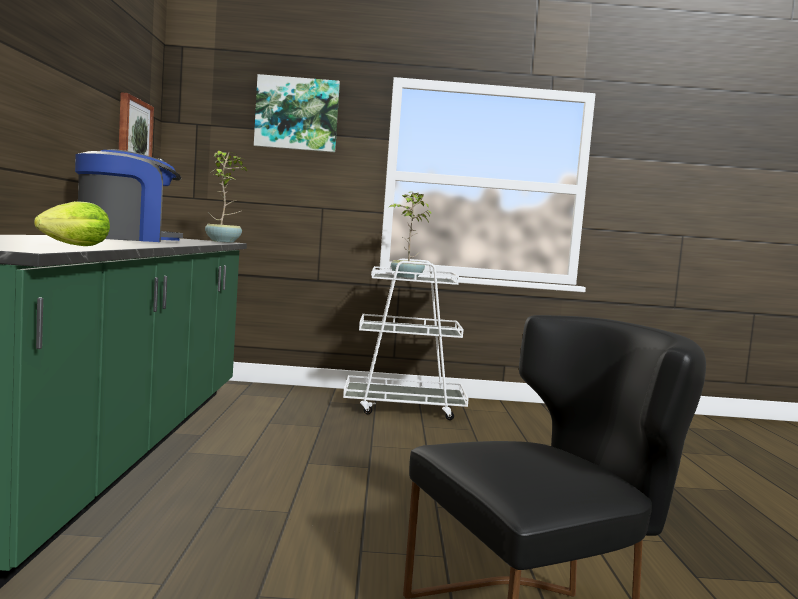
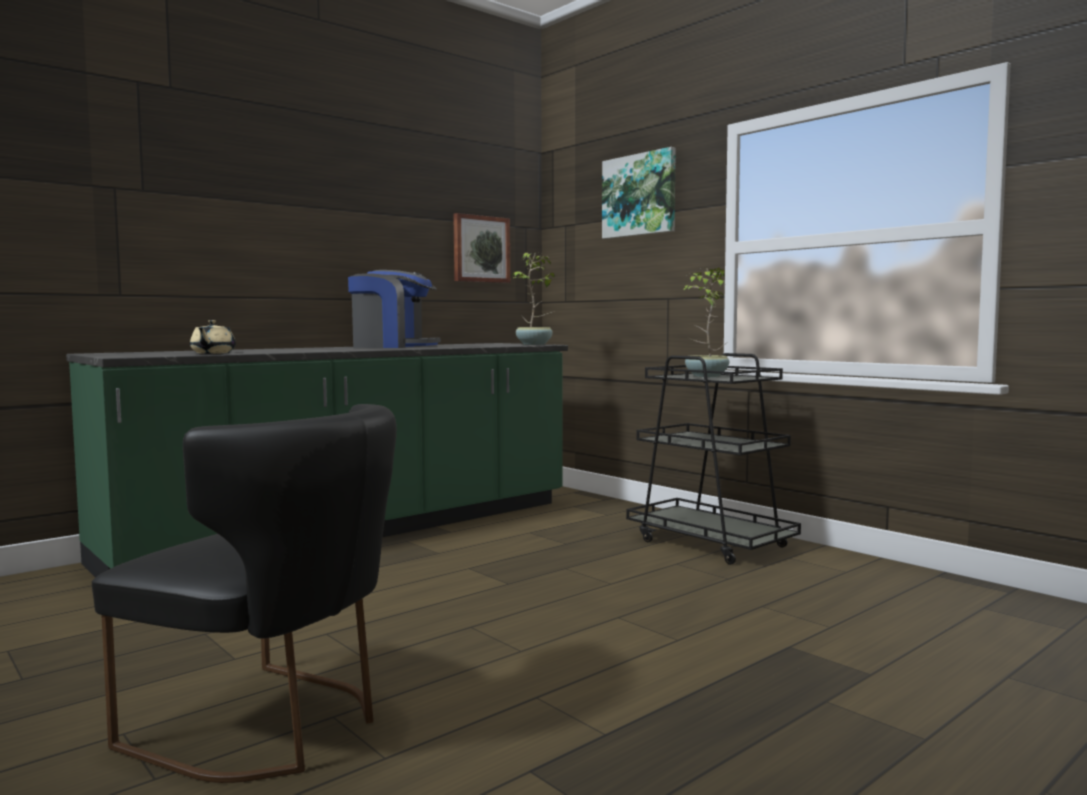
camera: 50 degrees right, 0 degrees up
lettuce [34,201,110,246] -> beige teapot [190,320,236,354]
white cart [343,259,469,420] -> black cart [626,353,801,565]

